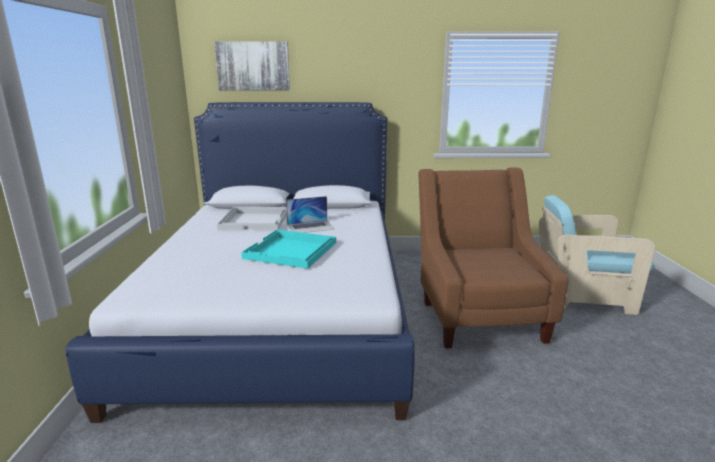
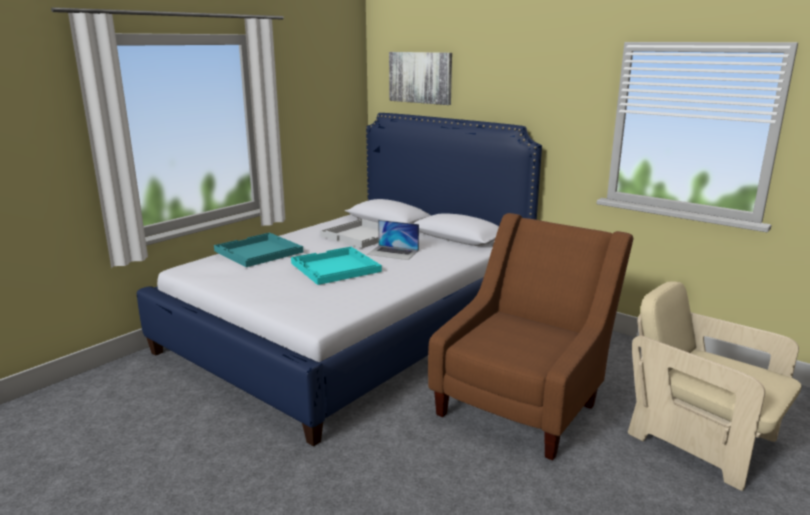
camera: 40 degrees right, 0 degrees up
turquoise armchair [539,195,655,315] -> beige armchair [628,281,802,491]
none -> turquoise tray [214,233,303,267]

